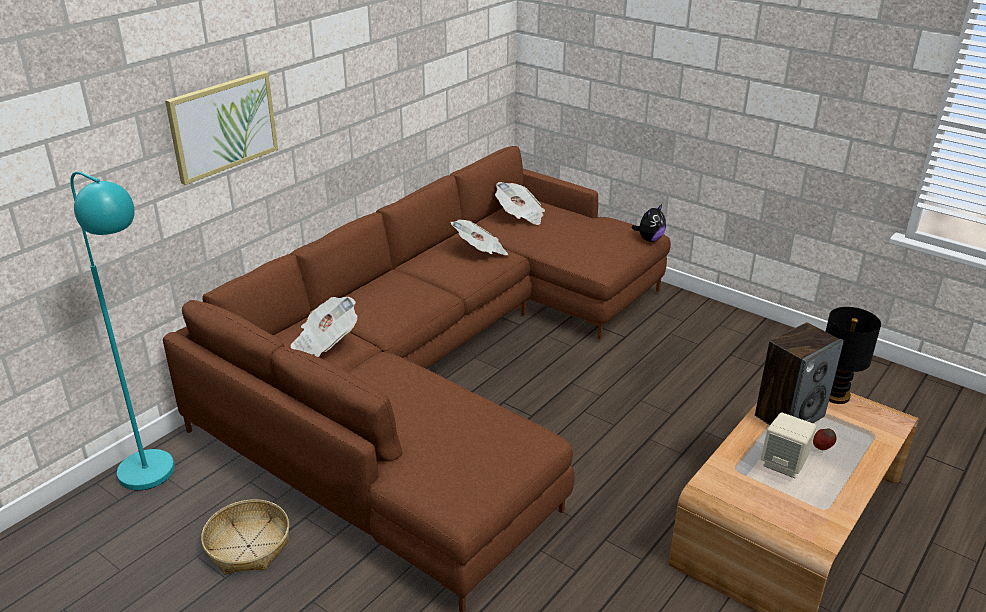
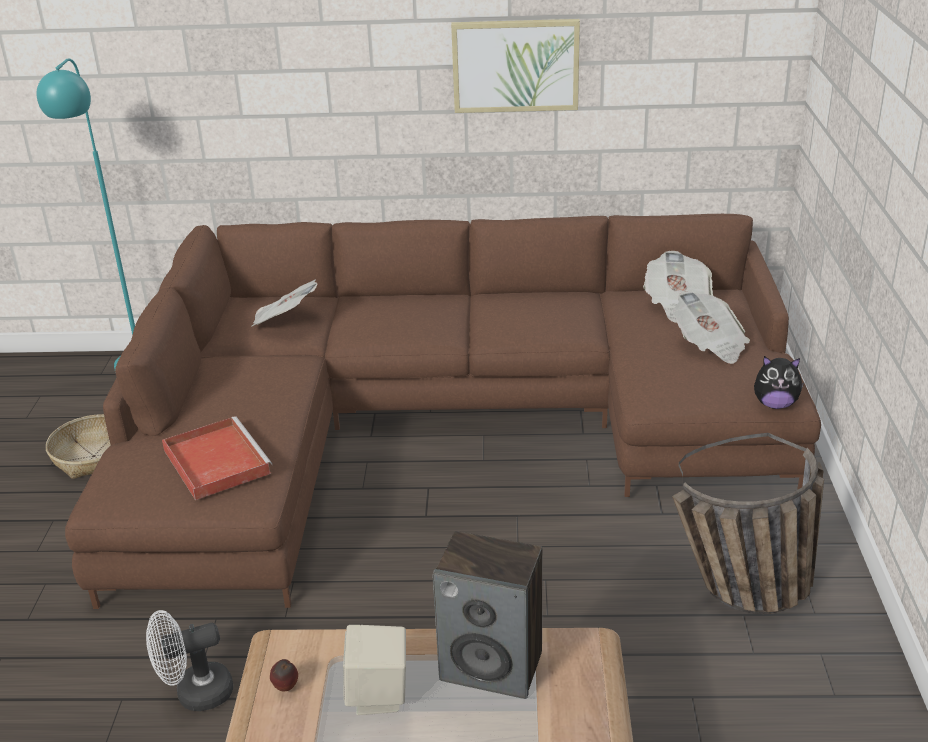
camera: 55 degrees right, 0 degrees up
picture [165,71,278,185] -> picture moved to [451,19,580,113]
newspaper [451,220,509,255] -> newspaper moved to [673,291,750,364]
apple [813,428,836,450] -> apple moved to [270,659,298,691]
black table lamp [825,307,881,404] -> none
none -> white fan [146,610,233,711]
none -> red tray [162,416,272,500]
none -> basket [672,433,824,614]

